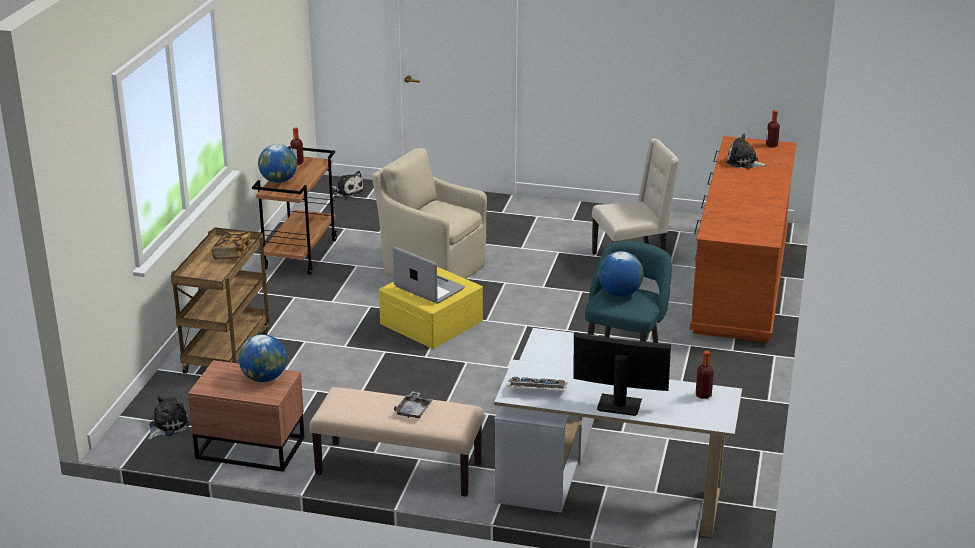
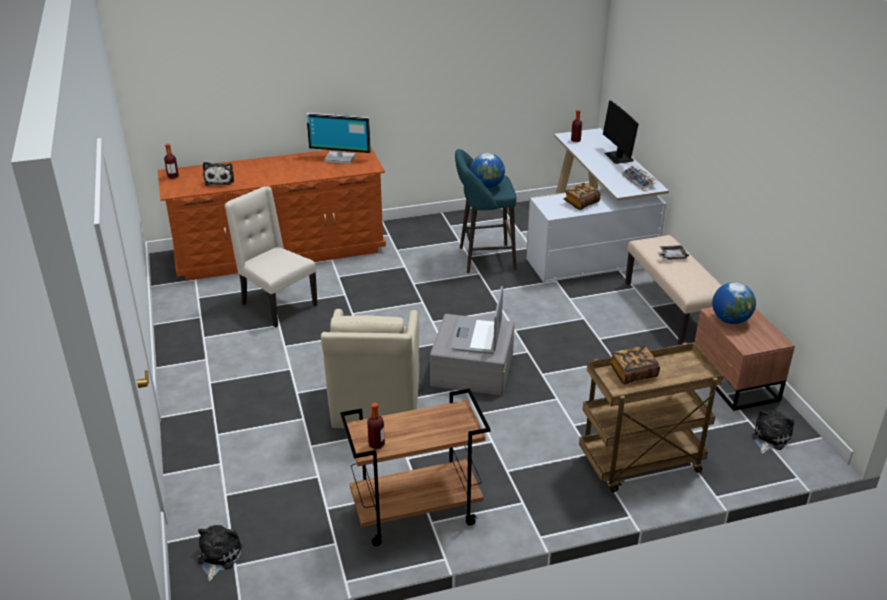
camera: 120 degrees left, 5 degrees up
plush toy [148,396,191,440] -> plush toy turned 120 degrees clockwise [752,410,794,454]
globe [258,144,297,183] -> none
yellow storage box [379,267,483,349] -> grey storage box [430,314,515,395]
none -> monitor [306,113,371,164]
none -> book [563,183,601,210]

